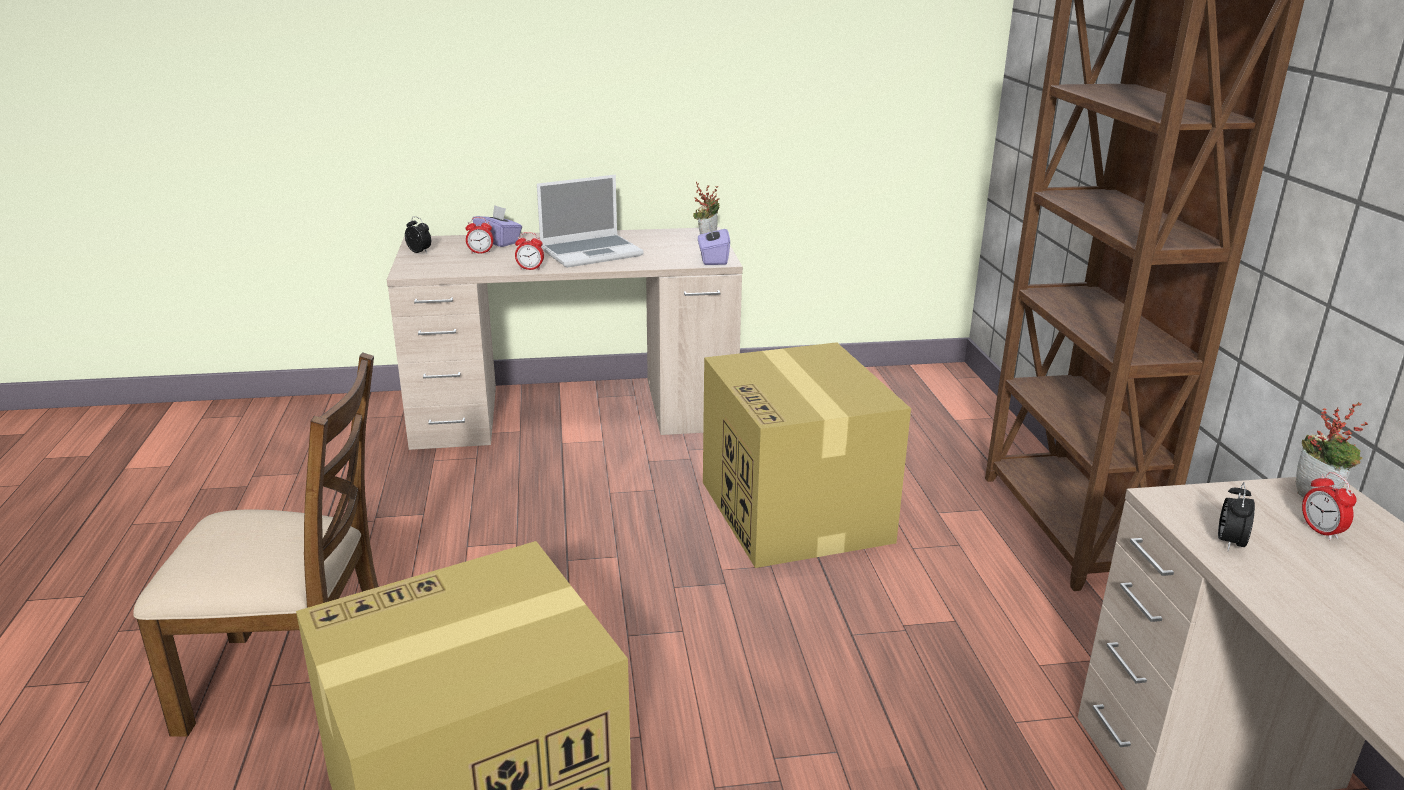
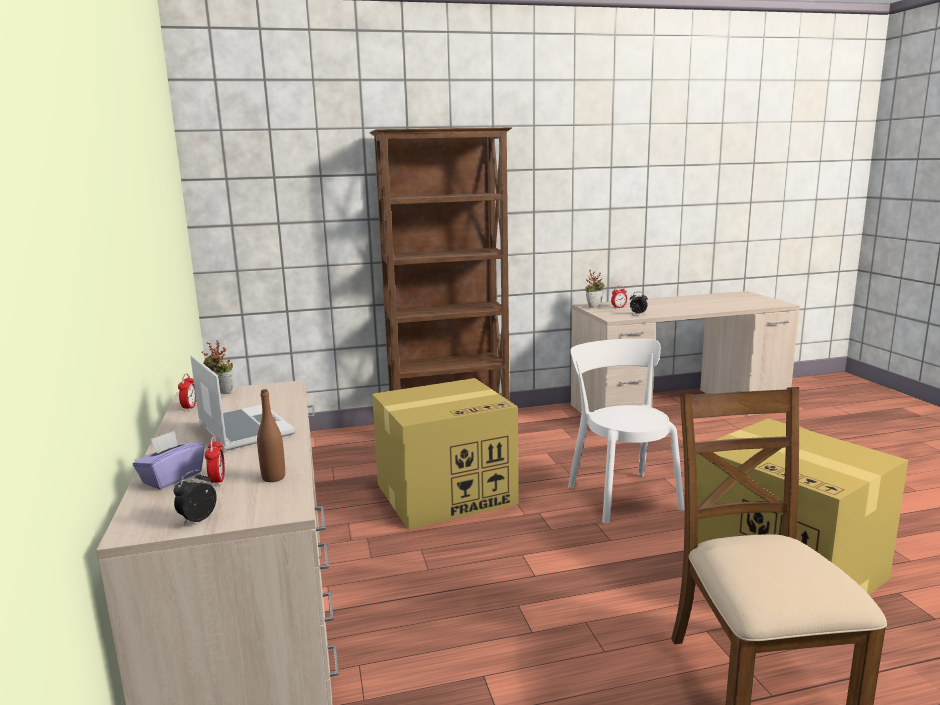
camera: 95 degrees left, 10 degrees down
alarm clock [515,232,544,270] -> alarm clock moved to [178,373,196,411]
purple tissue box [698,222,730,265] -> none
none -> brown bottle [257,389,285,482]
none -> white chair [568,339,685,524]

